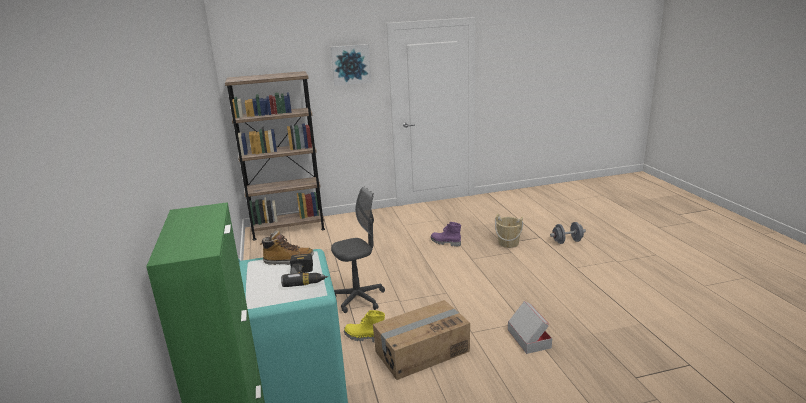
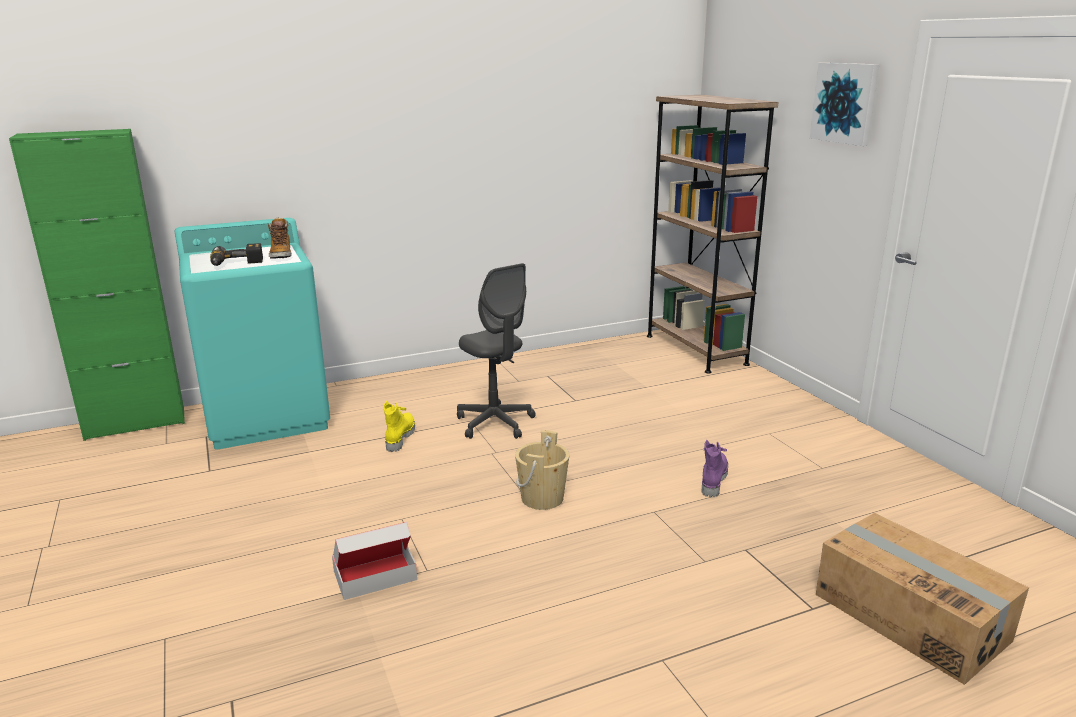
camera: 80 degrees right, 0 degrees up
cardboard box [373,300,470,380] -> cardboard box moved to [816,513,1029,685]
beige bucket [495,214,523,248] -> beige bucket moved to [515,430,569,510]
grey dumbbell [550,222,586,244] -> none

